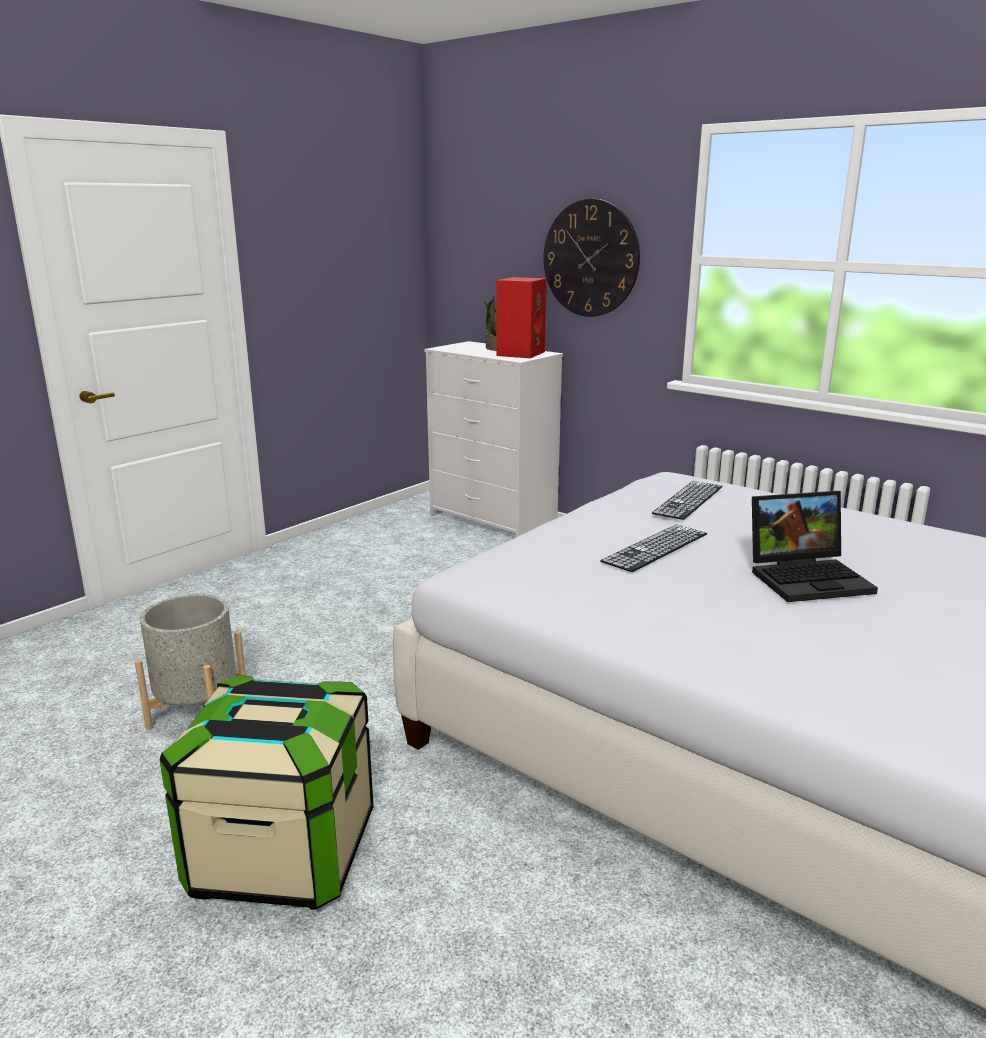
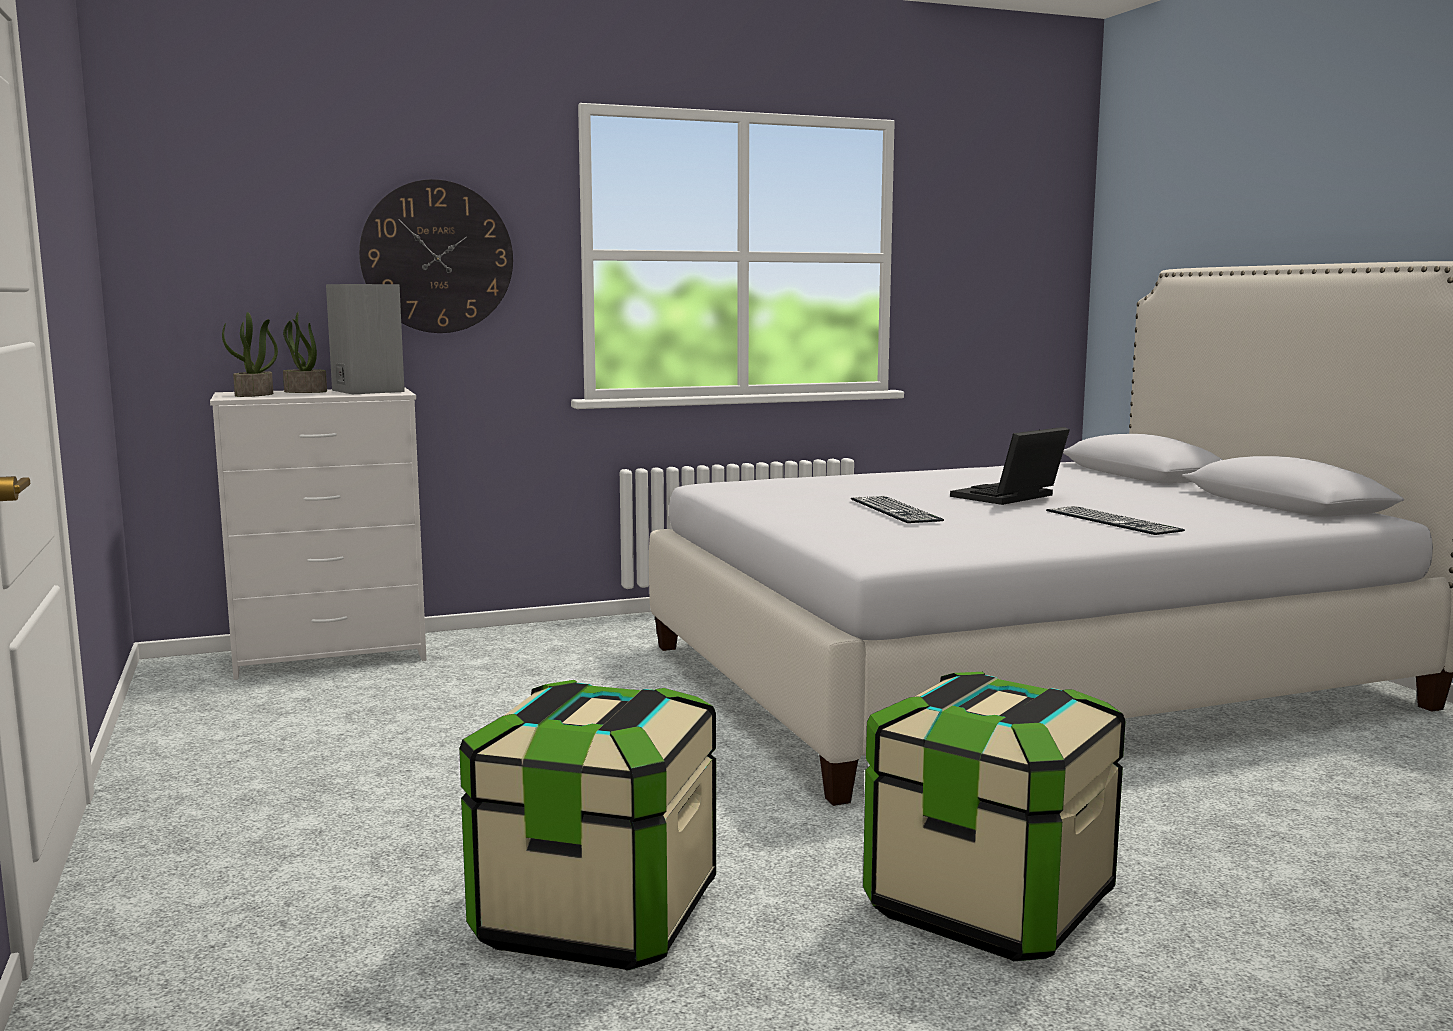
camera: 60 degrees left, 10 degrees down
grey planter [135,594,246,730] -> storage box [459,680,716,971]
red speaker [496,277,547,358] -> grey speaker [326,284,405,394]
keyboard [652,481,723,520] -> keyboard moved to [1046,506,1185,535]
laptop [752,491,878,602] -> laptop turned 150 degrees counterclockwise [950,427,1070,505]
none -> potted plant [222,312,278,397]

